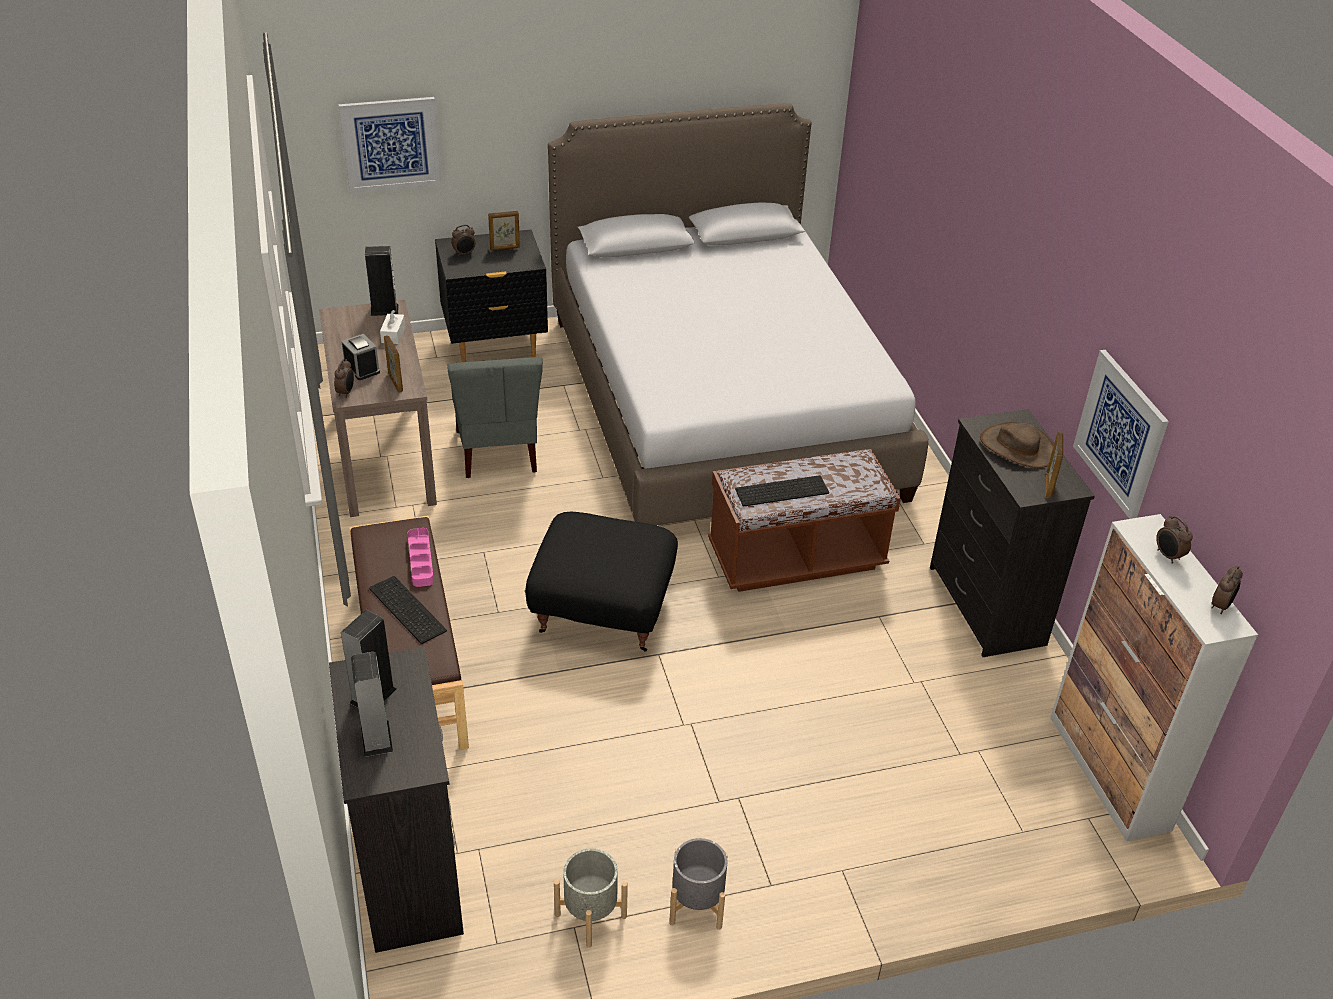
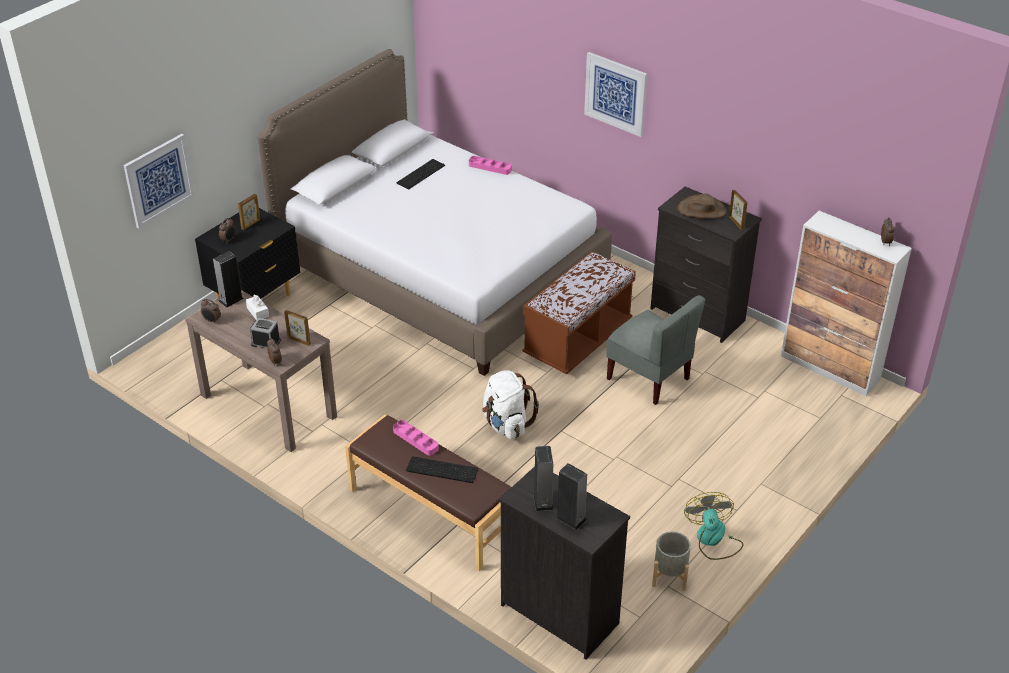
camera: 35 degrees left, 0 degrees up
grey chair [447,357,543,478] -> grey chair moved to [607,295,705,405]
black ottoman [525,512,678,652] -> white backpack [482,370,539,439]
grey planter [669,838,728,930] -> fan [684,492,744,560]
keyboard [735,475,829,506] -> keyboard moved to [396,159,445,189]
picture [1073,350,1169,519] -> picture moved to [584,52,647,137]
alarm clock [1156,516,1193,564] -> alarm clock moved to [201,299,221,324]
none -> pink tray [469,156,512,175]

